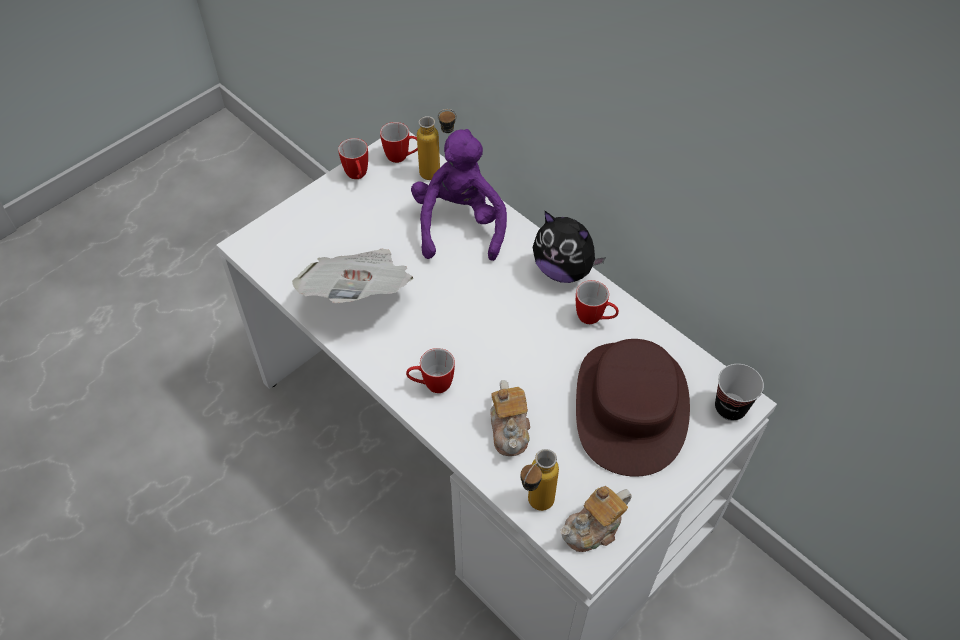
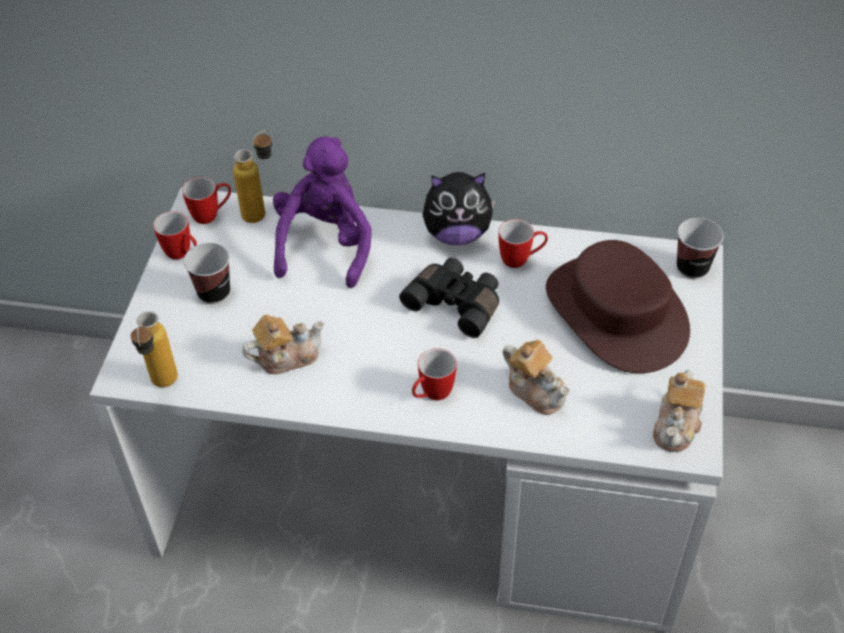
camera: 35 degrees left, 5 degrees down
newspaper [292,249,414,303] -> teapot [242,315,324,374]
purple plush toy [411,129,507,261] -> purple plush toy turned 45 degrees clockwise [273,137,372,288]
bottle [520,449,559,511] -> bottle moved to [131,311,178,387]
none -> cup [184,243,230,304]
none -> black binoculars [399,258,499,338]

